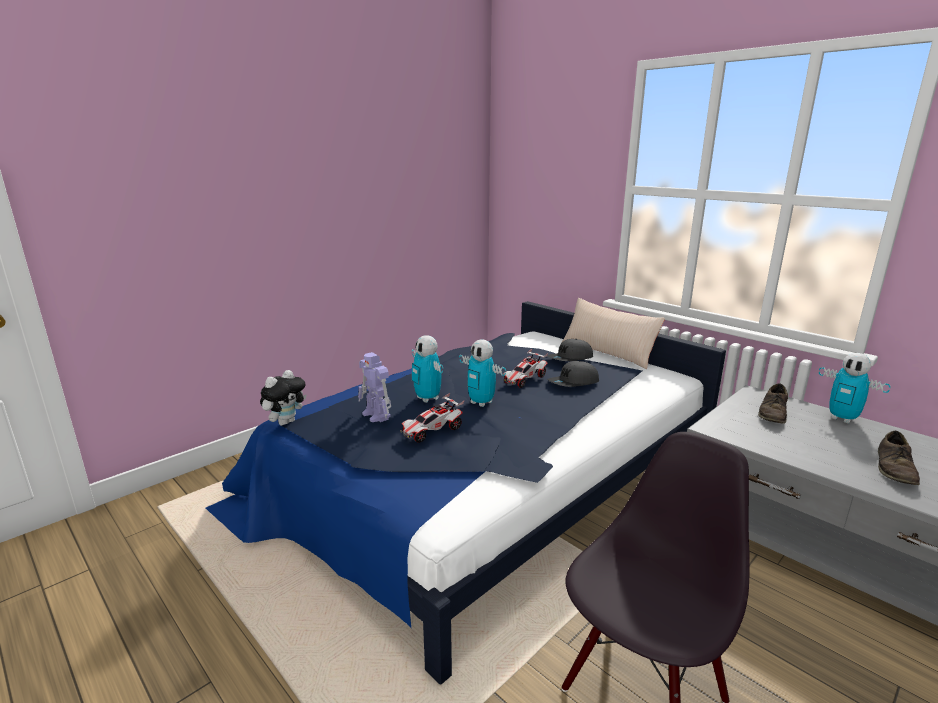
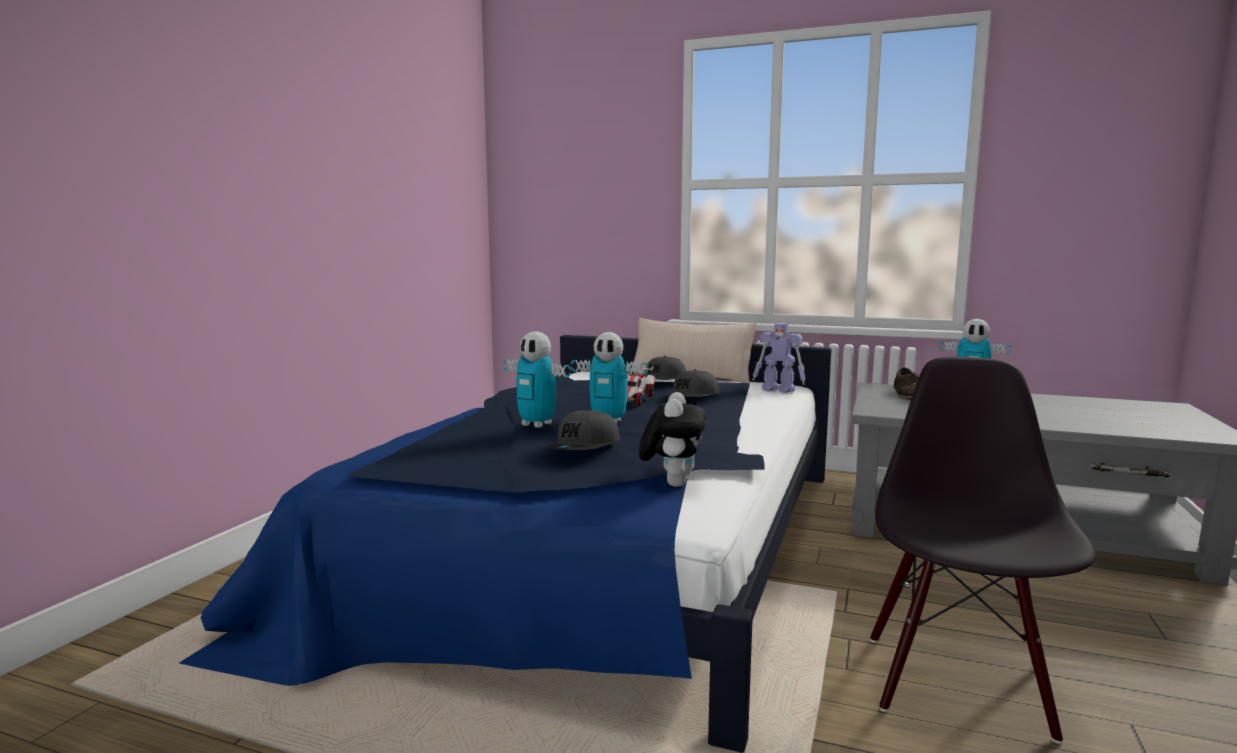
camera: 25 degrees left, 10 degrees down
plush toy [260,370,307,426] -> plush toy moved to [639,392,707,487]
toy robot [358,352,391,422] -> toy robot moved to [753,323,805,393]
toy car [400,393,464,443] -> grey cap [541,409,620,450]
brown shoe [878,431,920,485] -> none

